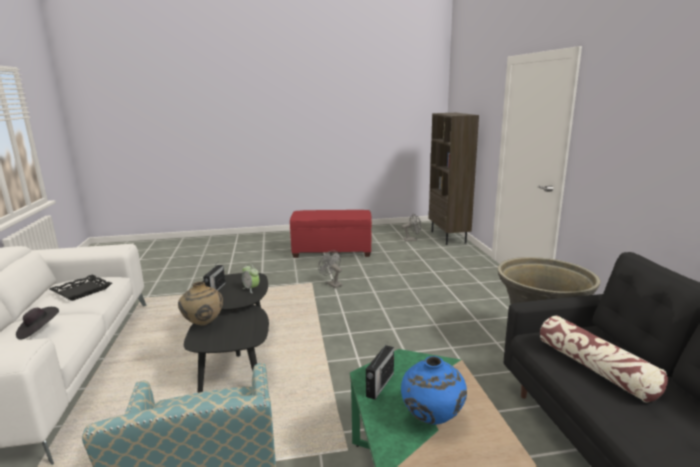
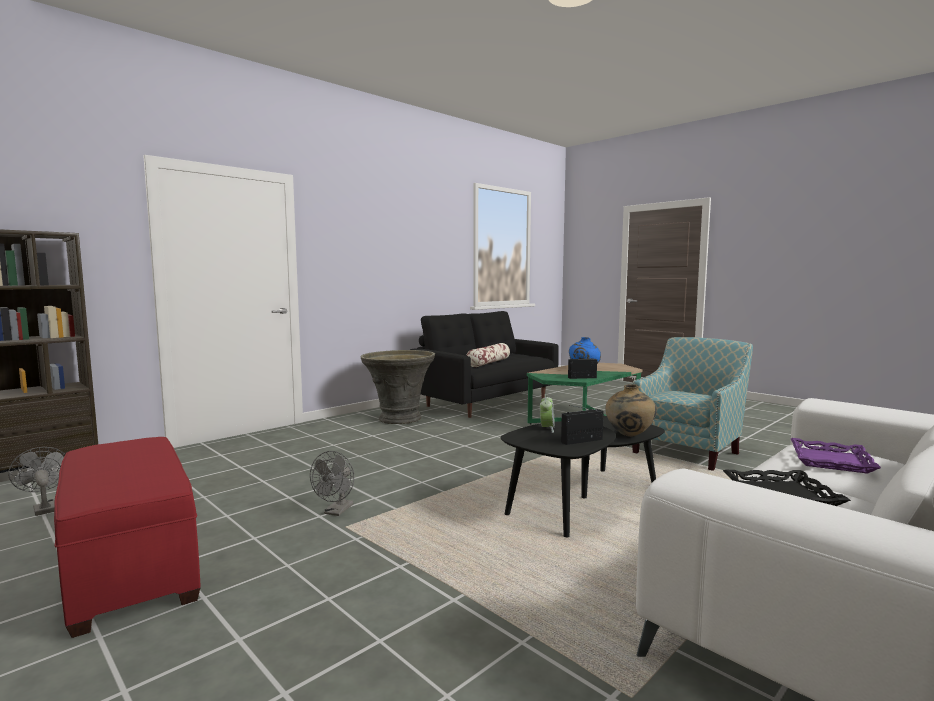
camera: 125 degrees left, 10 degrees down
black hat [16,307,59,340] -> purple tray [791,438,881,474]

